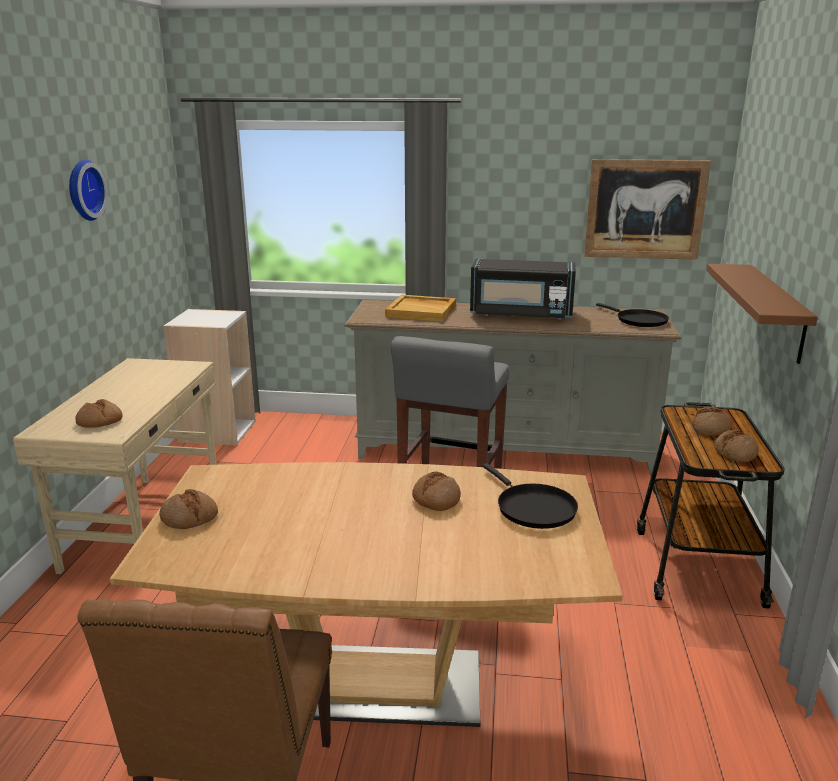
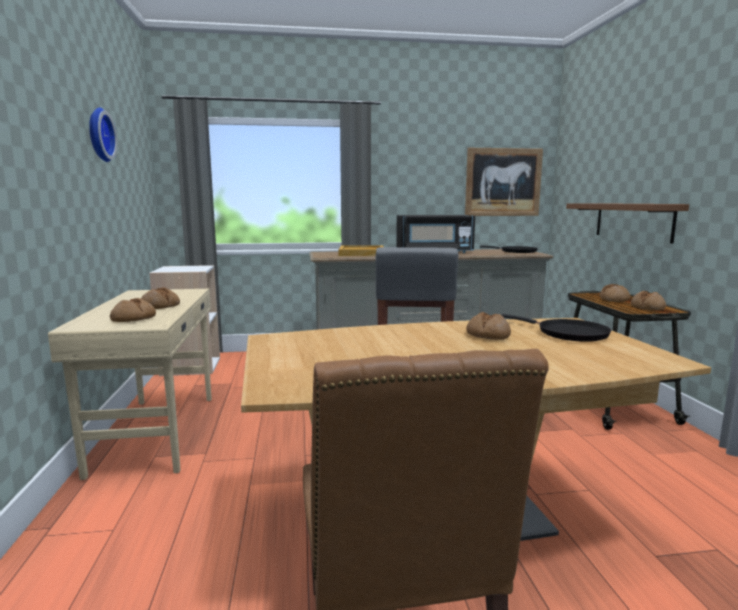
camera: 15 degrees left, 10 degrees down
bread [159,489,218,529] -> bread moved to [141,287,180,309]

